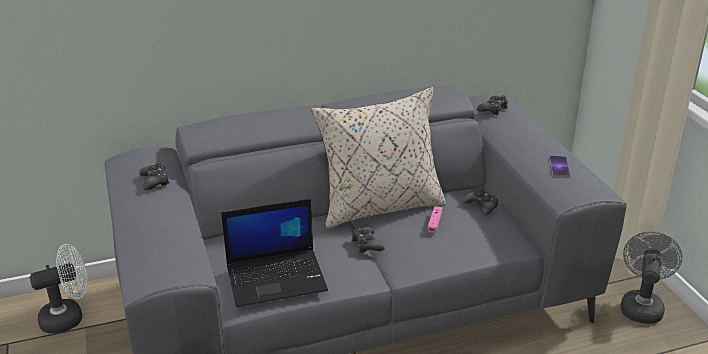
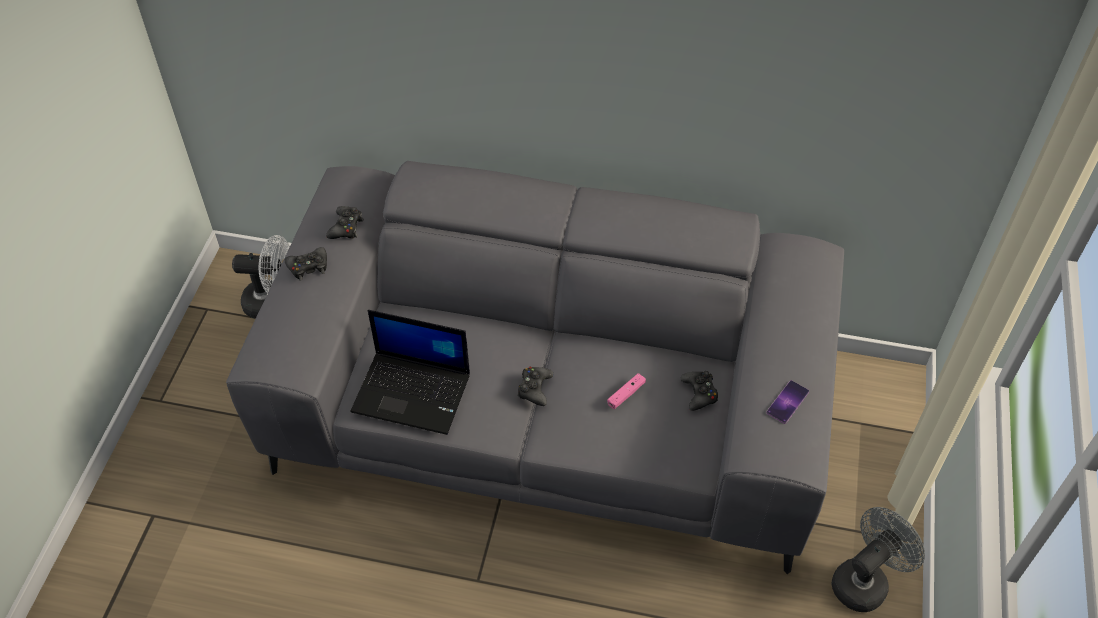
camera: 30 degrees right, 20 degrees up
beige pillow [311,87,446,229] -> none
black game controller [477,95,508,115] -> black game controller moved to [284,247,327,281]

